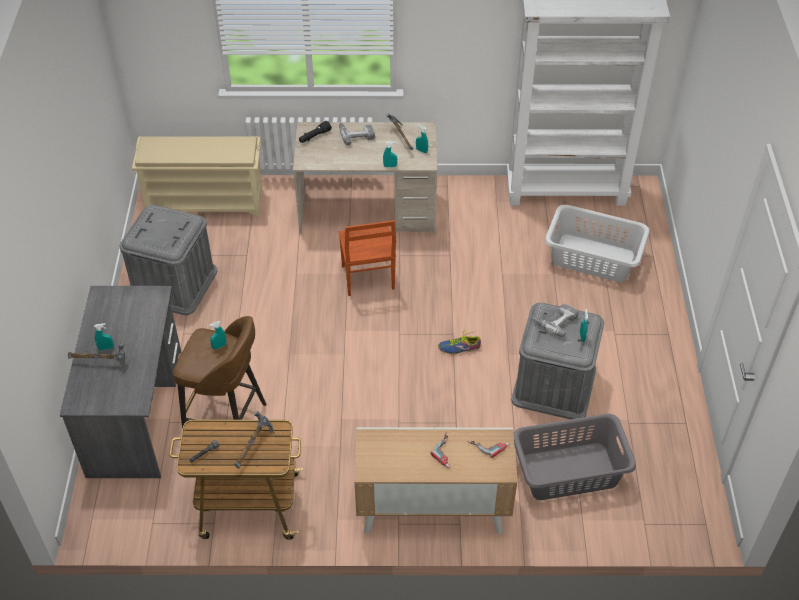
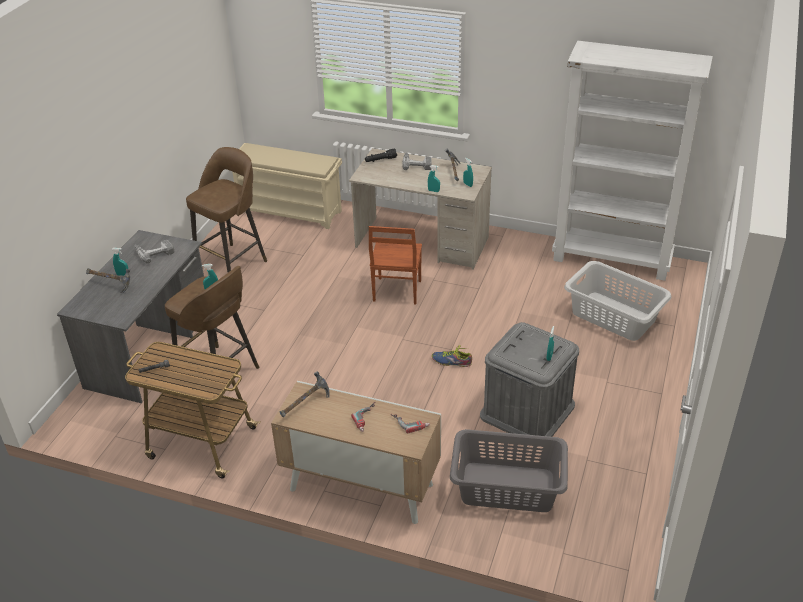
camera: 20 degrees right, 10 degrees down
grey storage box [120,205,217,315] -> brown stool [186,147,267,272]
hammer [234,411,274,468] -> hammer moved to [279,371,330,417]
power drill [533,304,579,337] -> power drill moved to [134,240,174,264]

